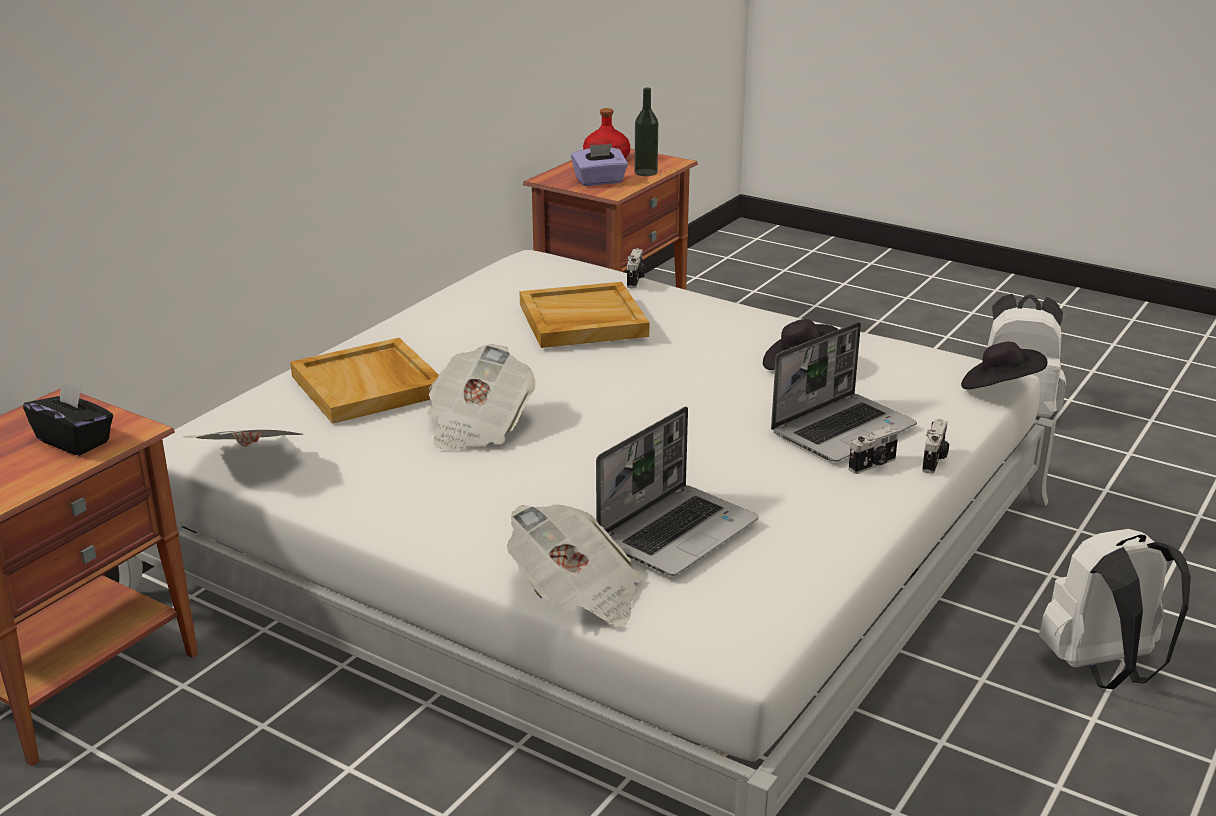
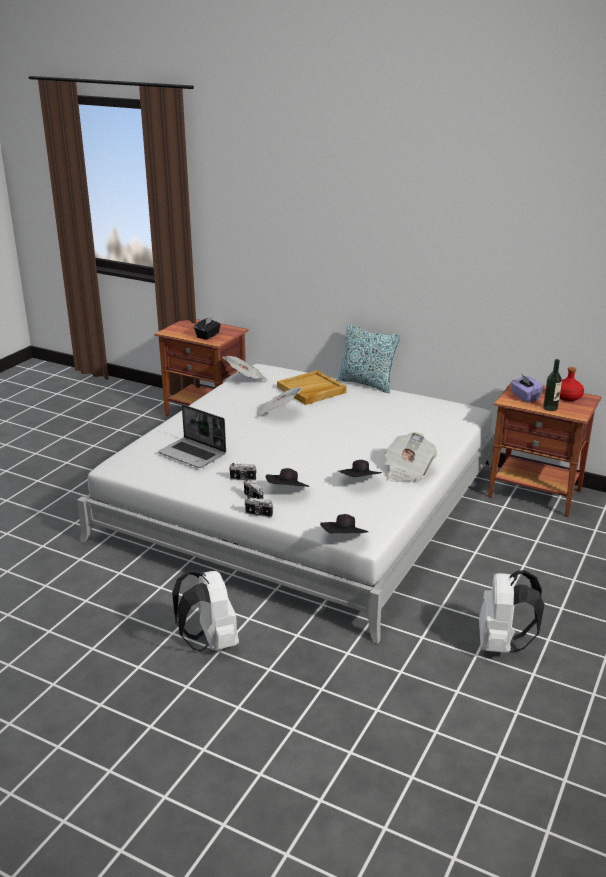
camera: 85 degrees right, 0 degrees up
newspaper [507,504,642,626] -> newspaper moved to [384,432,437,482]
beige tray [519,282,650,348] -> none
camera [627,248,646,288] -> camera moved to [229,463,257,481]
laptop [771,322,917,462] -> black hat [266,468,309,487]
none -> pillow [336,324,401,393]

